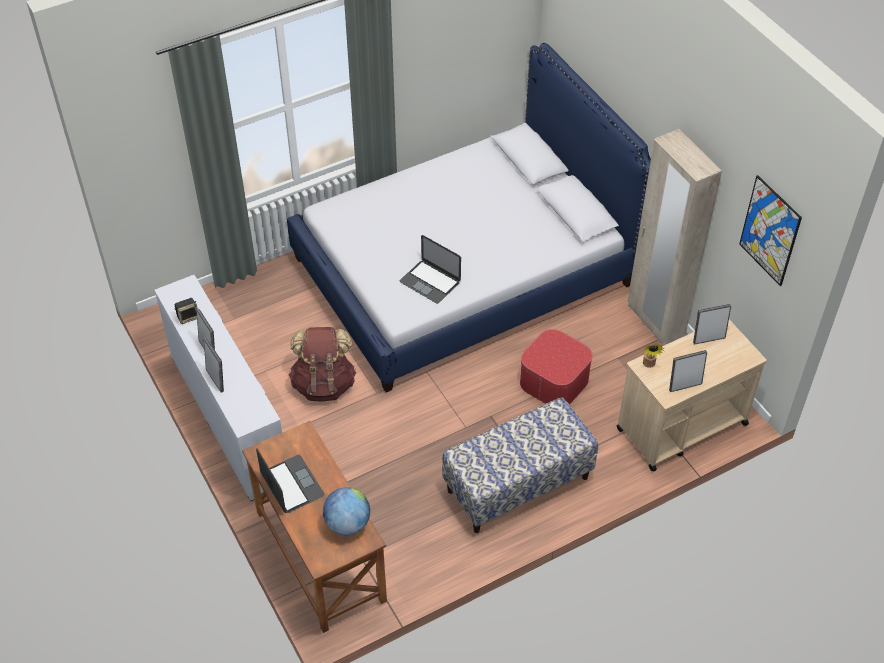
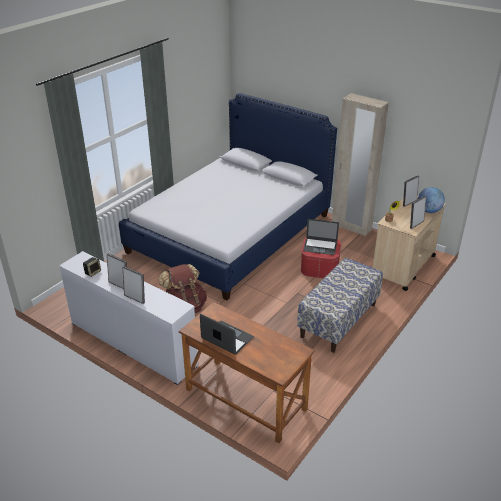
camera: 25 degrees left, 15 degrees down
globe [323,487,370,535] -> globe moved to [418,187,445,213]
laptop [400,235,461,304] -> laptop moved to [303,219,339,255]
picture [739,175,802,286] -> none

